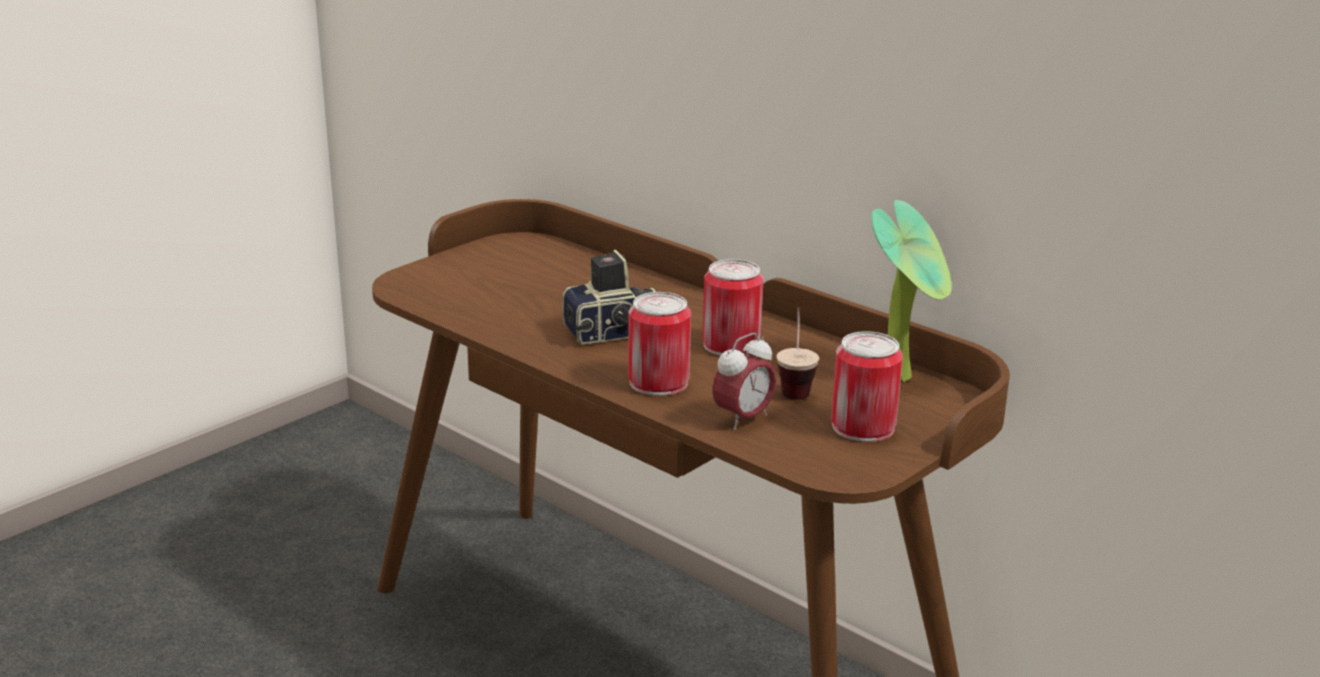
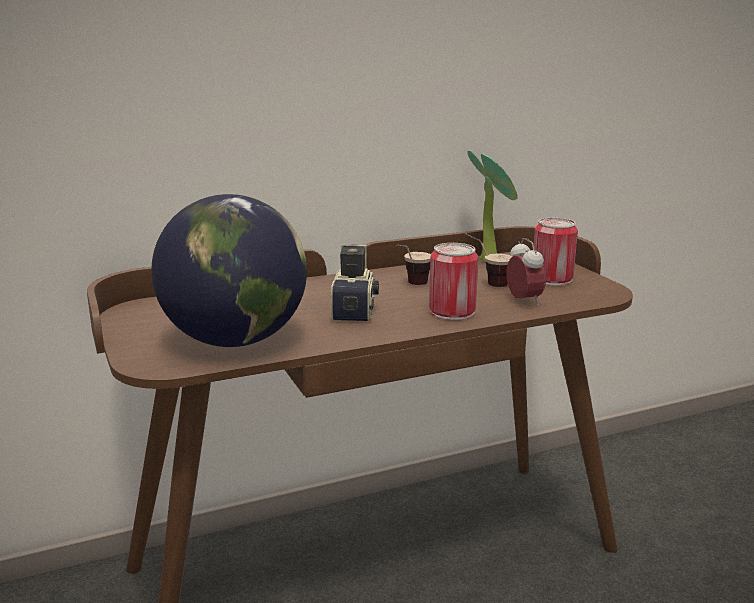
camera: 65 degrees left, 5 degrees down
can [702,259,764,356] -> cup [396,245,431,285]
none -> globe [151,194,307,347]

